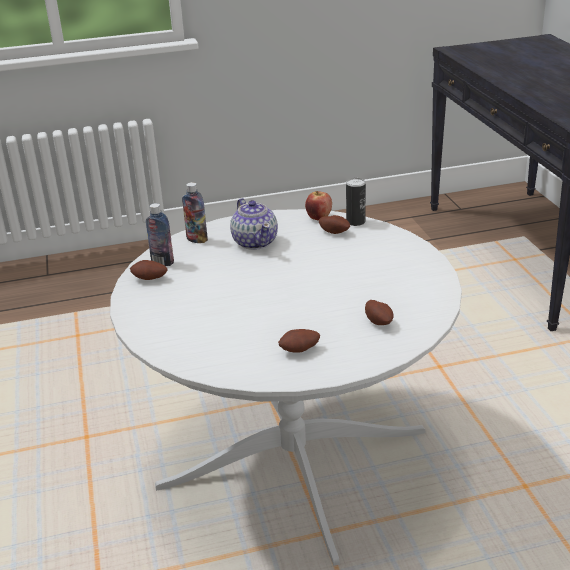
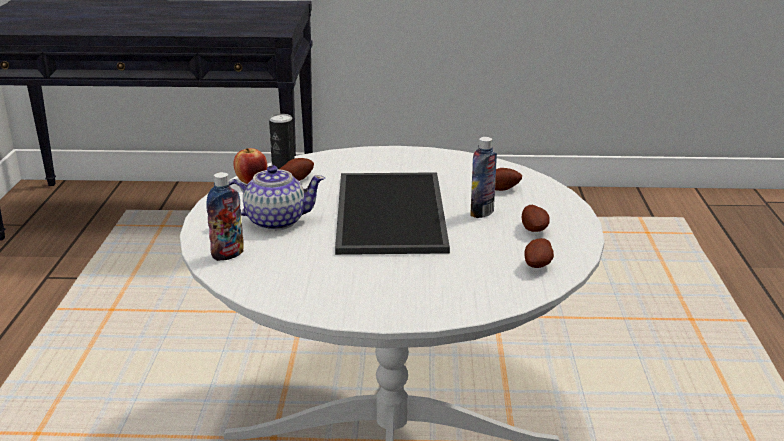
camera: 75 degrees left, 5 degrees down
potato [130,260,168,280] -> potato moved to [525,238,554,268]
bottle [146,203,174,266] -> bottle moved to [470,137,497,218]
none -> tray [335,172,450,255]

